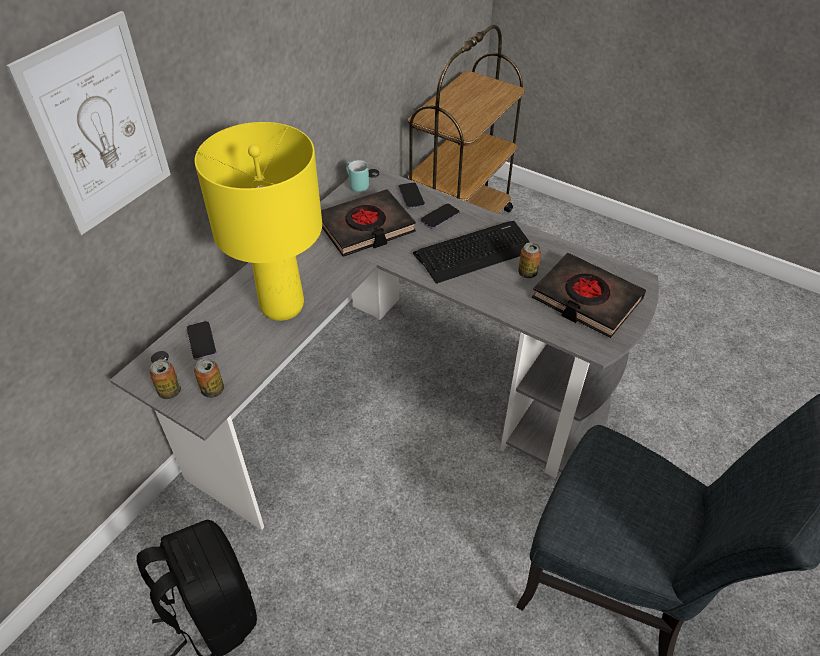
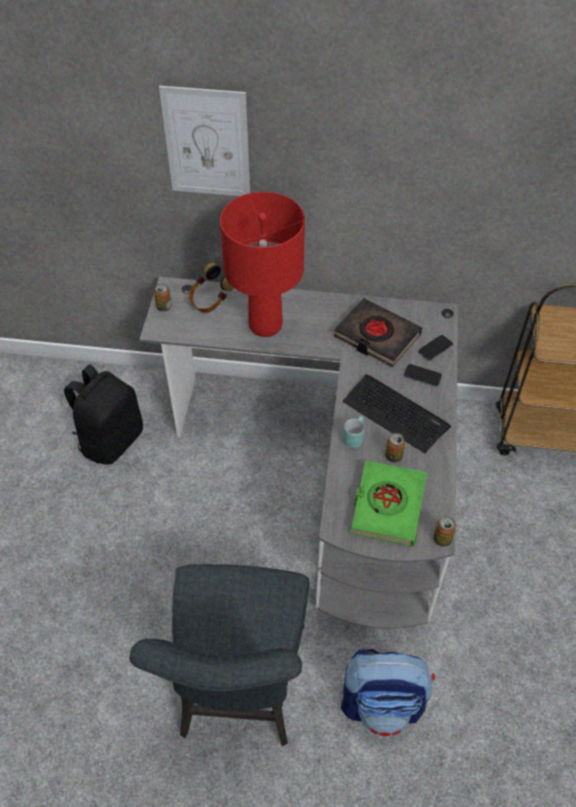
camera: 65 degrees right, 5 degrees up
phone [187,321,217,360] -> headphones [189,262,234,313]
can [194,358,224,398] -> can moved to [433,516,456,547]
yellow table lamp [195,122,322,321] -> red table lamp [220,192,305,337]
turquoise mug [346,160,369,192] -> turquoise mug moved to [343,416,365,448]
black book [532,253,646,338] -> green book [350,460,427,547]
none -> backpack [341,649,435,736]

